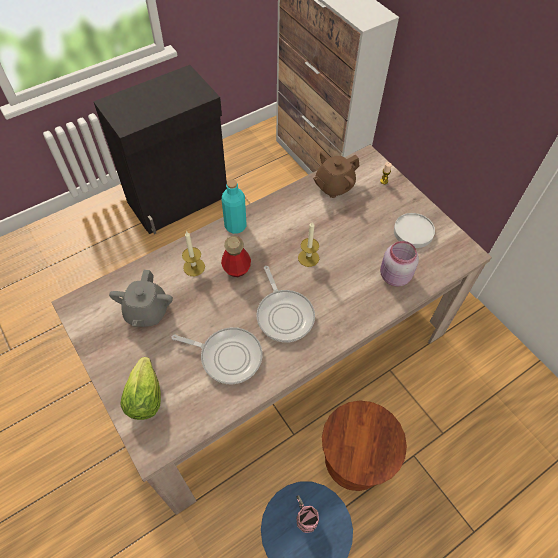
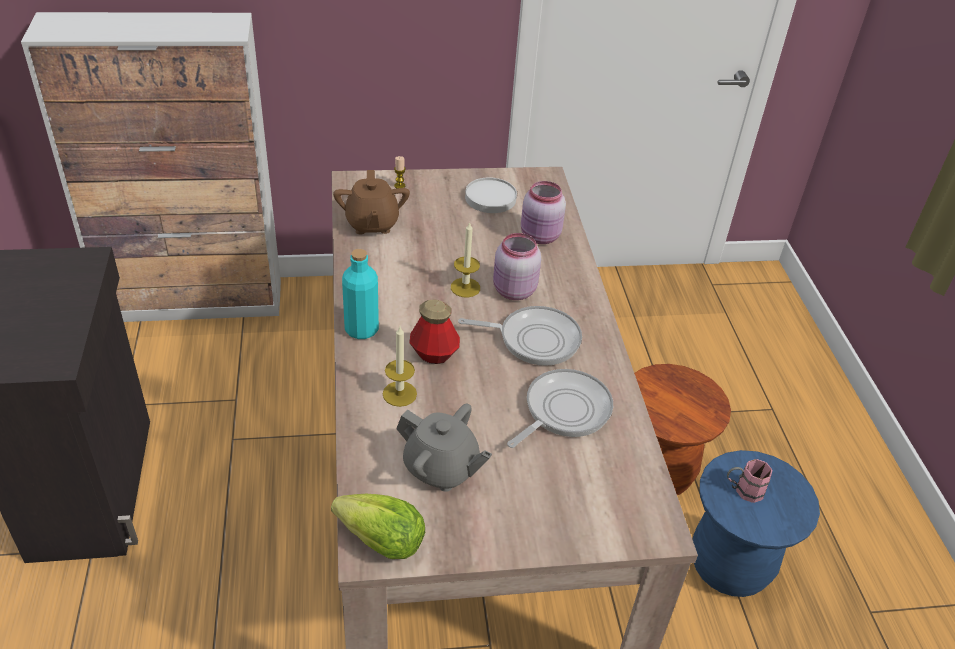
camera: 65 degrees left, 15 degrees down
lettuce [120,357,161,420] -> lettuce moved to [331,494,425,559]
none -> pink jar [493,233,541,300]

